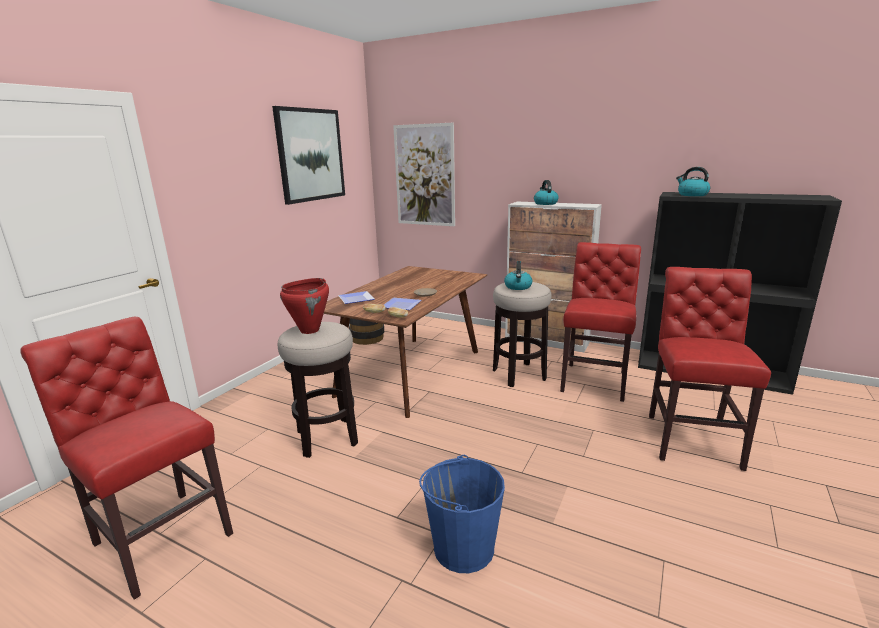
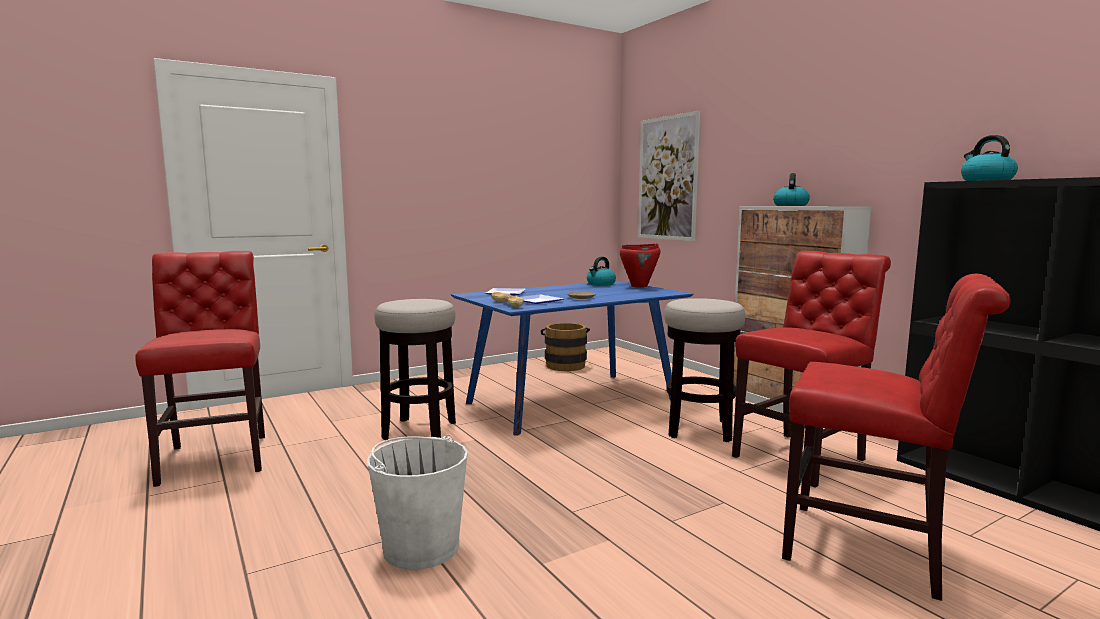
camera: 30 degrees right, 10 degrees down
picture [272,106,345,205] -> none
red cooking pot [280,278,329,334] -> red cooking pot moved to [620,243,661,288]
brown dining table [324,266,487,418] -> blue dining table [451,281,694,436]
blue bucket [419,455,505,573] -> white bucket [367,434,468,570]
kettle [504,261,532,290] -> kettle moved to [587,257,616,286]
red chair [649,267,771,471] -> red chair turned 75 degrees clockwise [782,274,1011,601]

